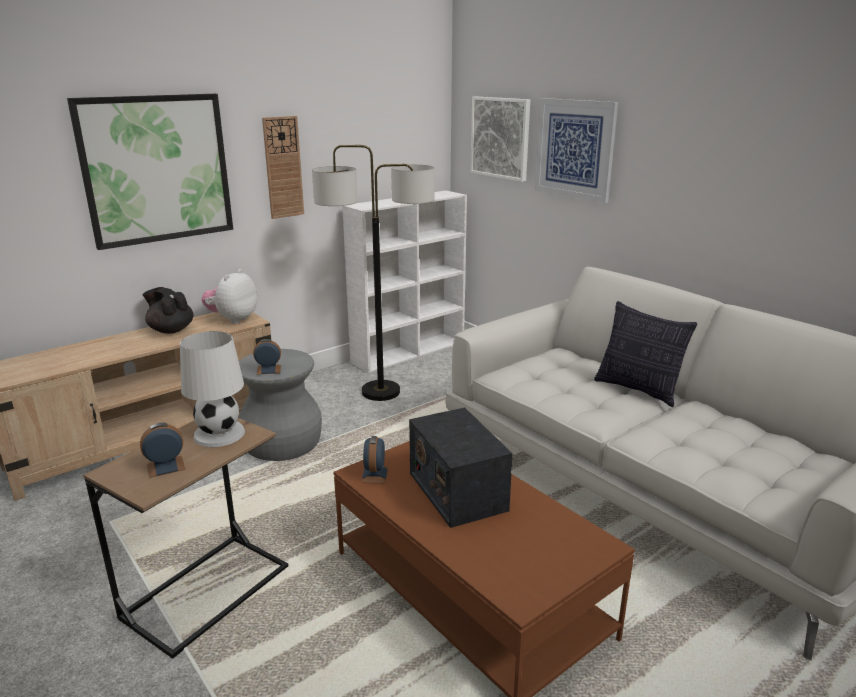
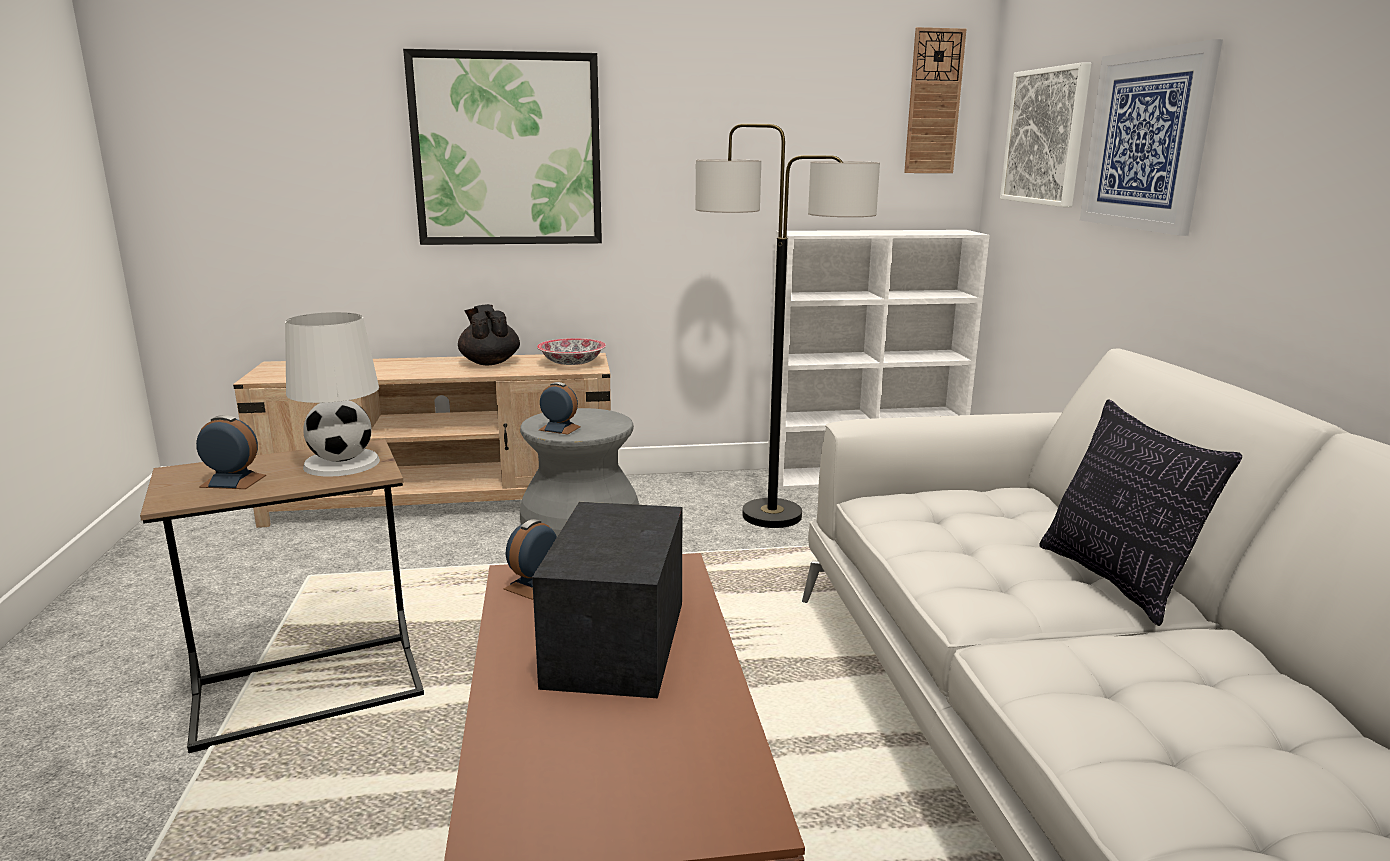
camera: 30 degrees right, 5 degrees down
plush toy [201,269,257,324] -> bowl [537,338,606,365]
wall clock [262,116,304,219] -> wall clock moved to [904,27,967,173]

